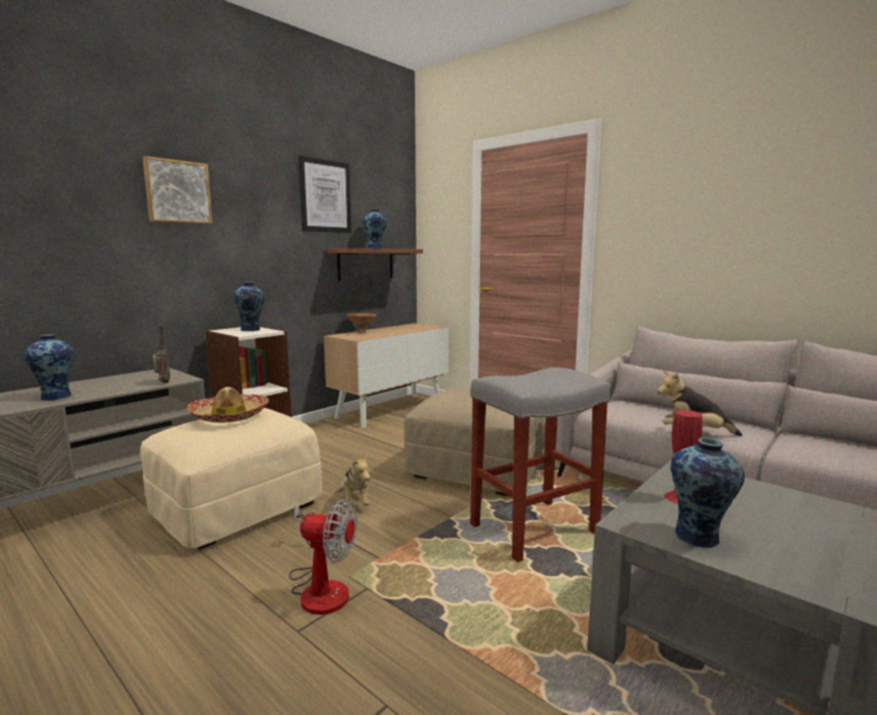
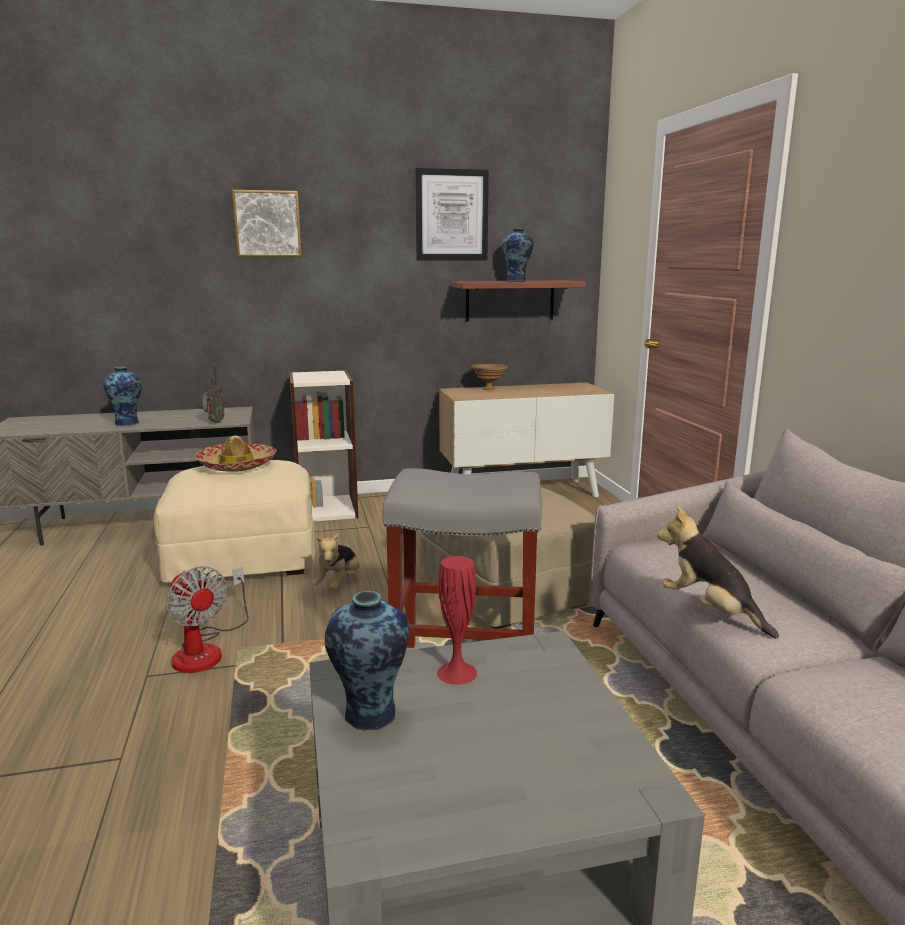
camera: 35 degrees right, 5 degrees up
vase [234,282,265,331] -> none

